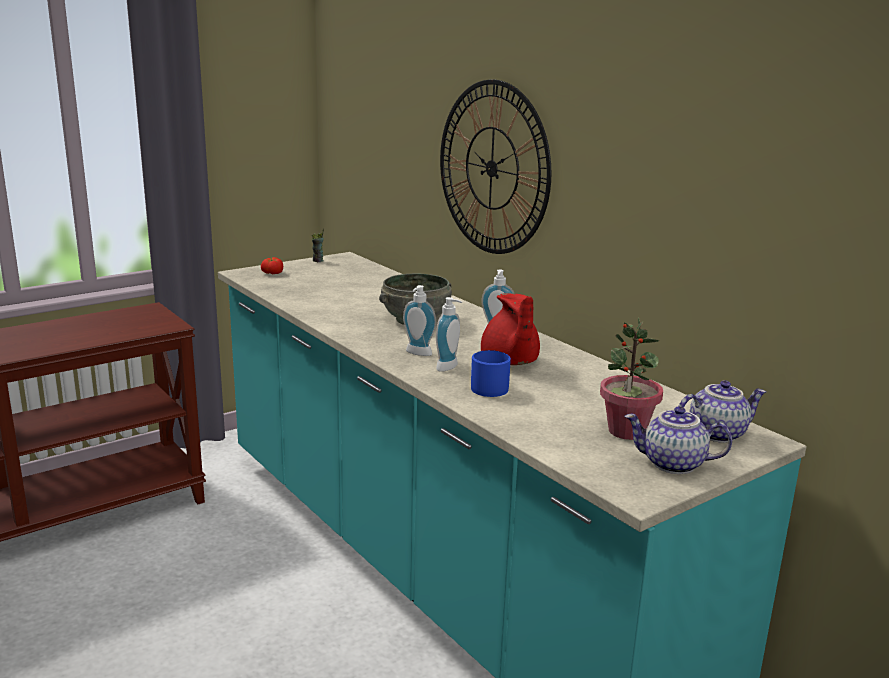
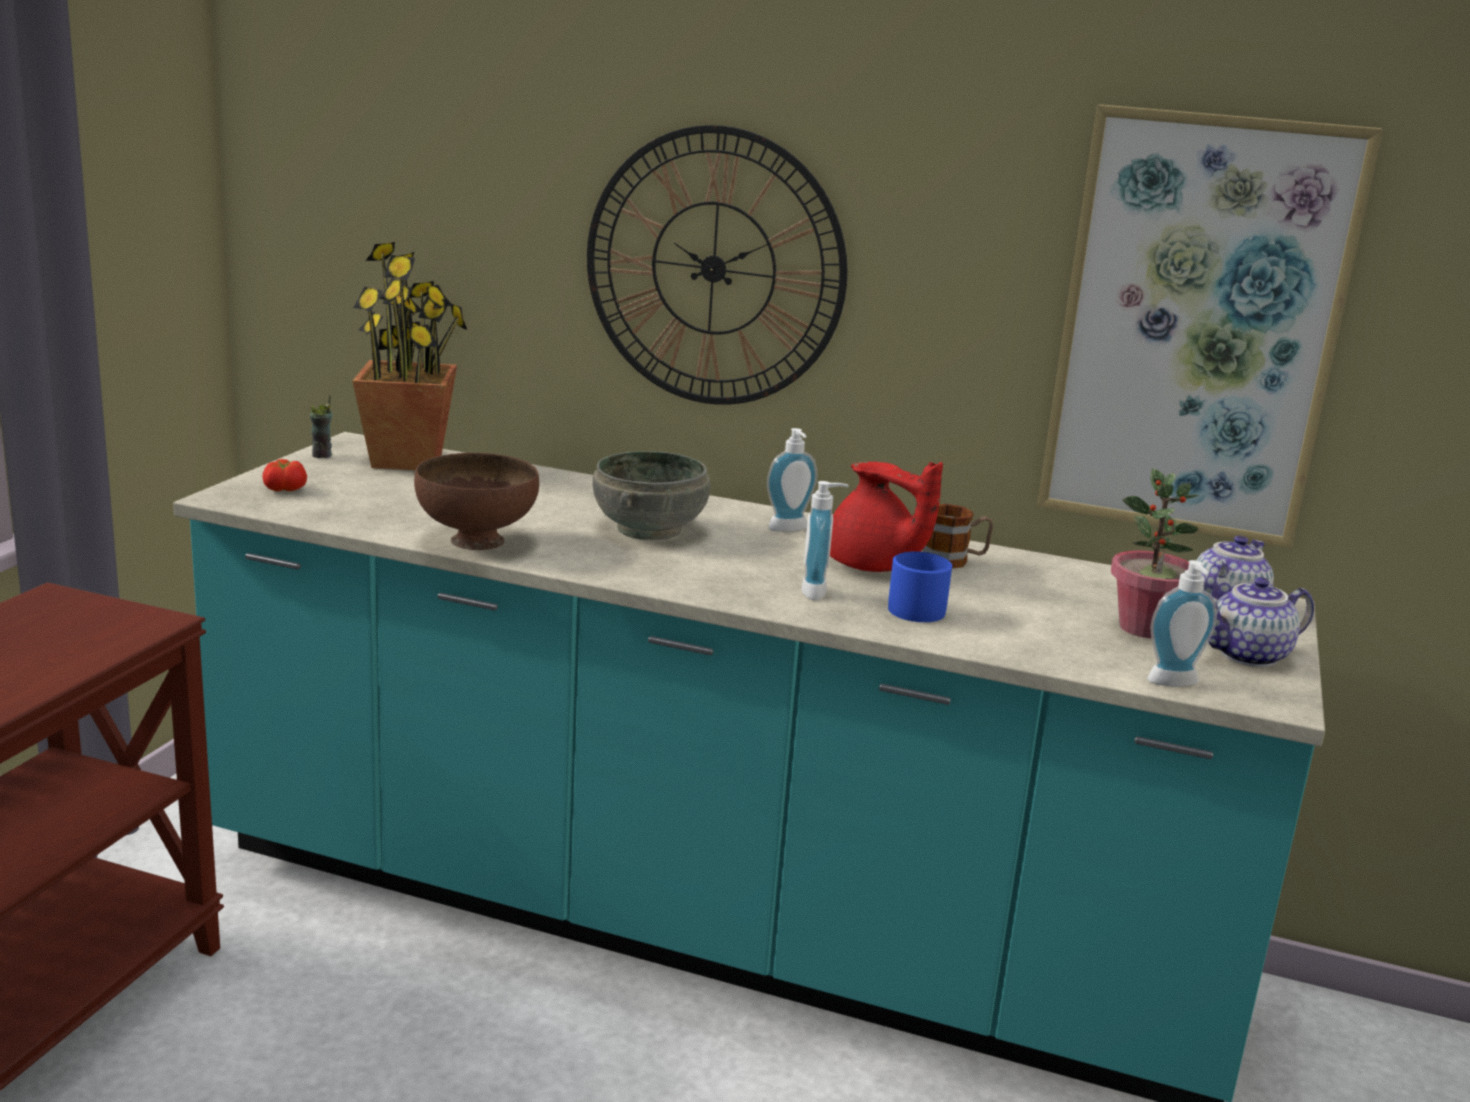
camera: 35 degrees left, 0 degrees up
soap dispenser [403,285,436,356] -> soap dispenser moved to [1148,560,1217,687]
none -> potted plant [352,242,467,470]
none -> brown bowl [414,453,539,550]
none -> mug [923,504,993,568]
none -> picture [1037,104,1383,548]

